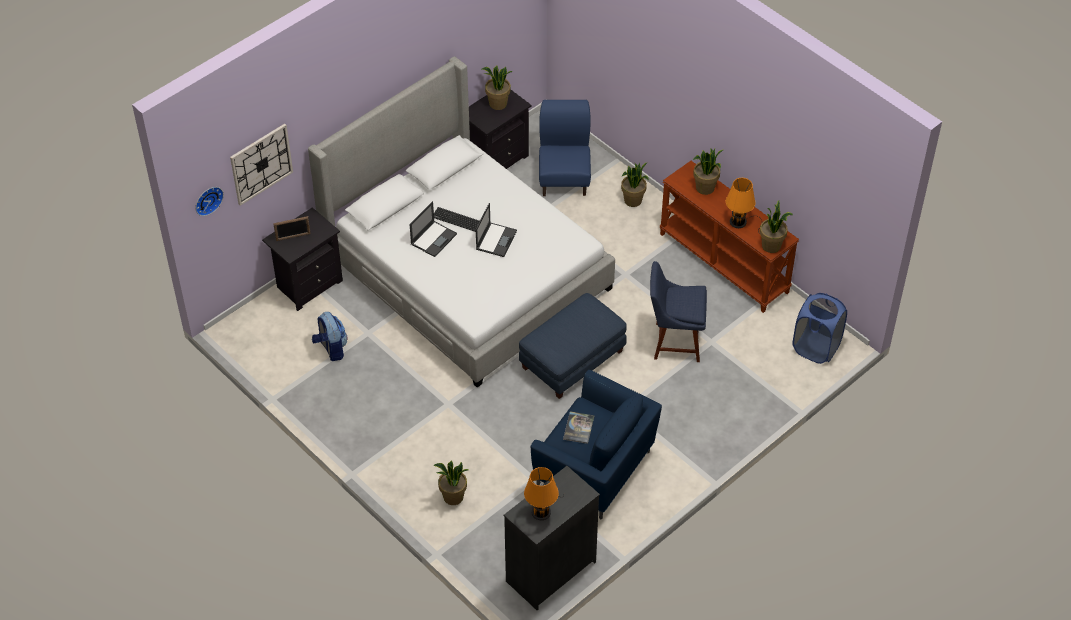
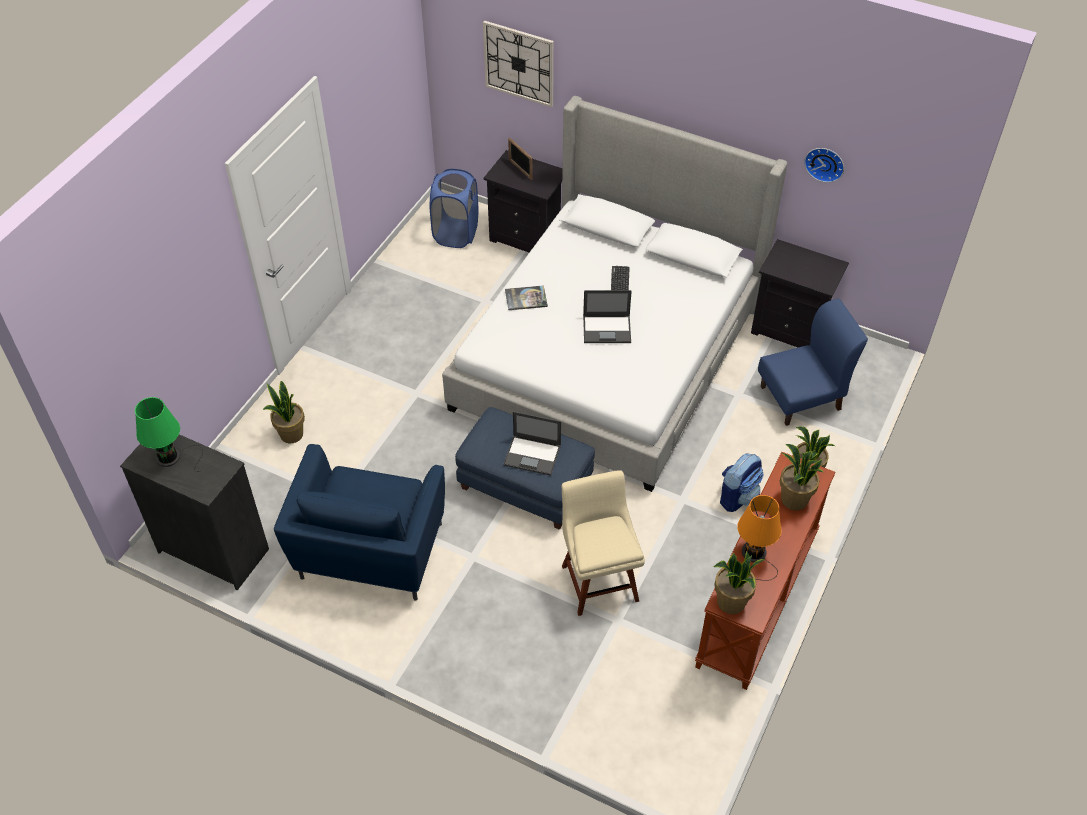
camera: 70 degrees right, 0 degrees up
wall clock [196,187,224,216] -> wall clock moved to [804,148,844,182]
backpack [312,312,348,361] -> backpack moved to [720,453,764,512]
laptop [410,201,457,257] -> laptop moved to [503,411,561,476]
potted plant [482,66,513,110] -> none
orange table lamp [524,467,564,520] -> green table lamp [135,397,203,472]
book [563,411,595,444] -> book moved to [505,285,548,310]
blue chair [650,261,707,362] -> beige chair [562,470,645,616]
blue laundry basket [793,293,847,364] -> blue laundry basket moved to [430,169,478,248]

